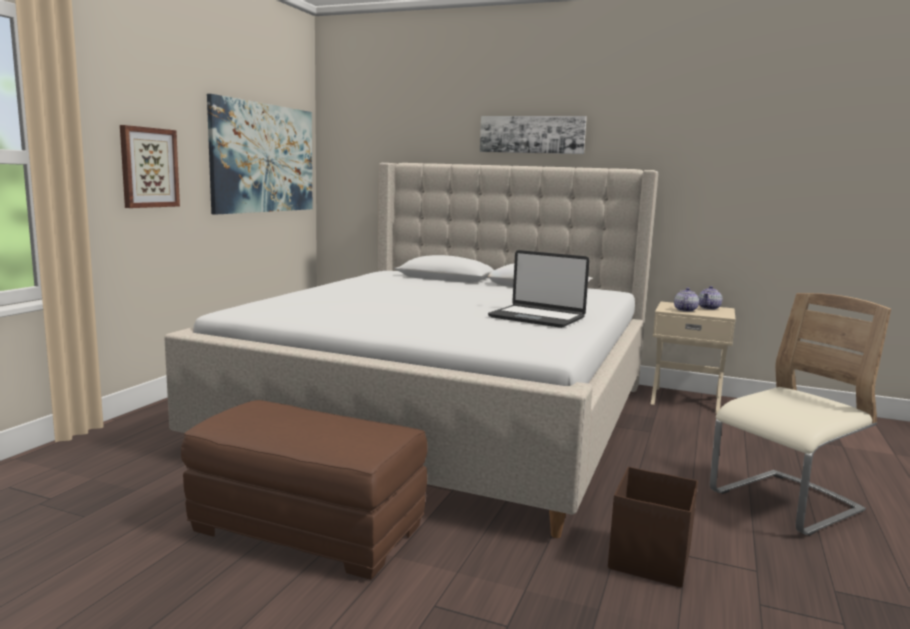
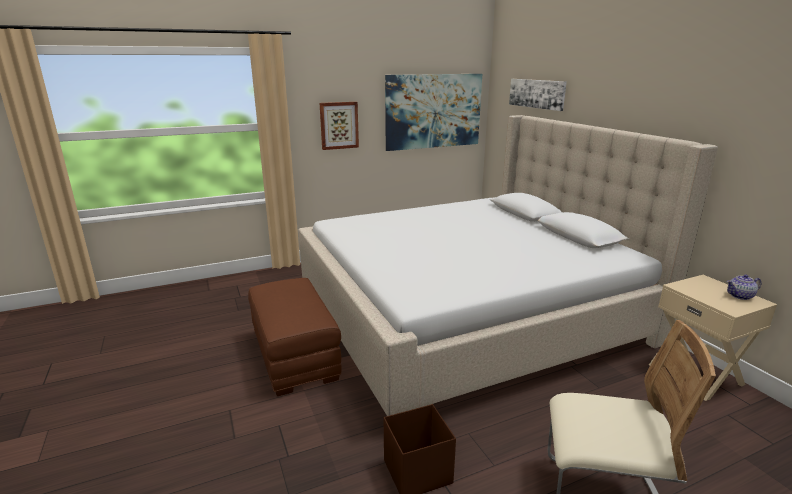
camera: 45 degrees right, 10 degrees up
picture [480,116,587,154] -> picture moved to [509,79,567,111]
laptop [488,250,590,328] -> none
teapot [674,288,699,312] -> none

